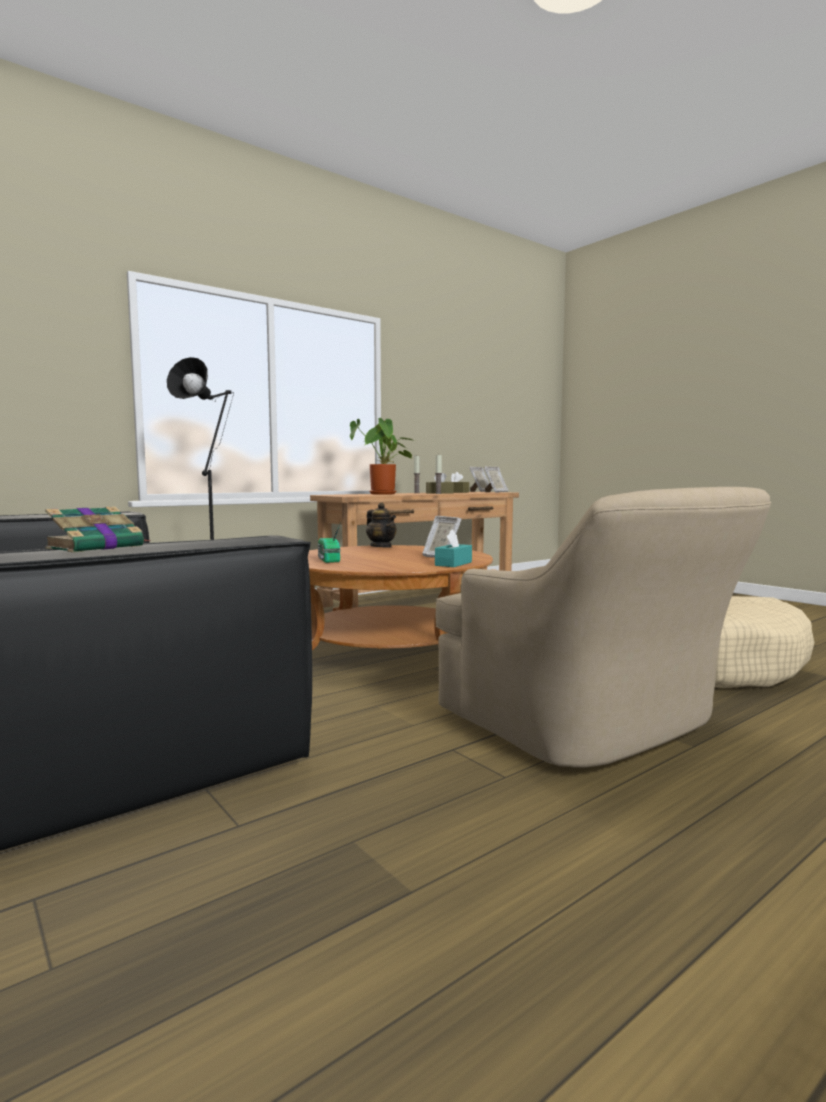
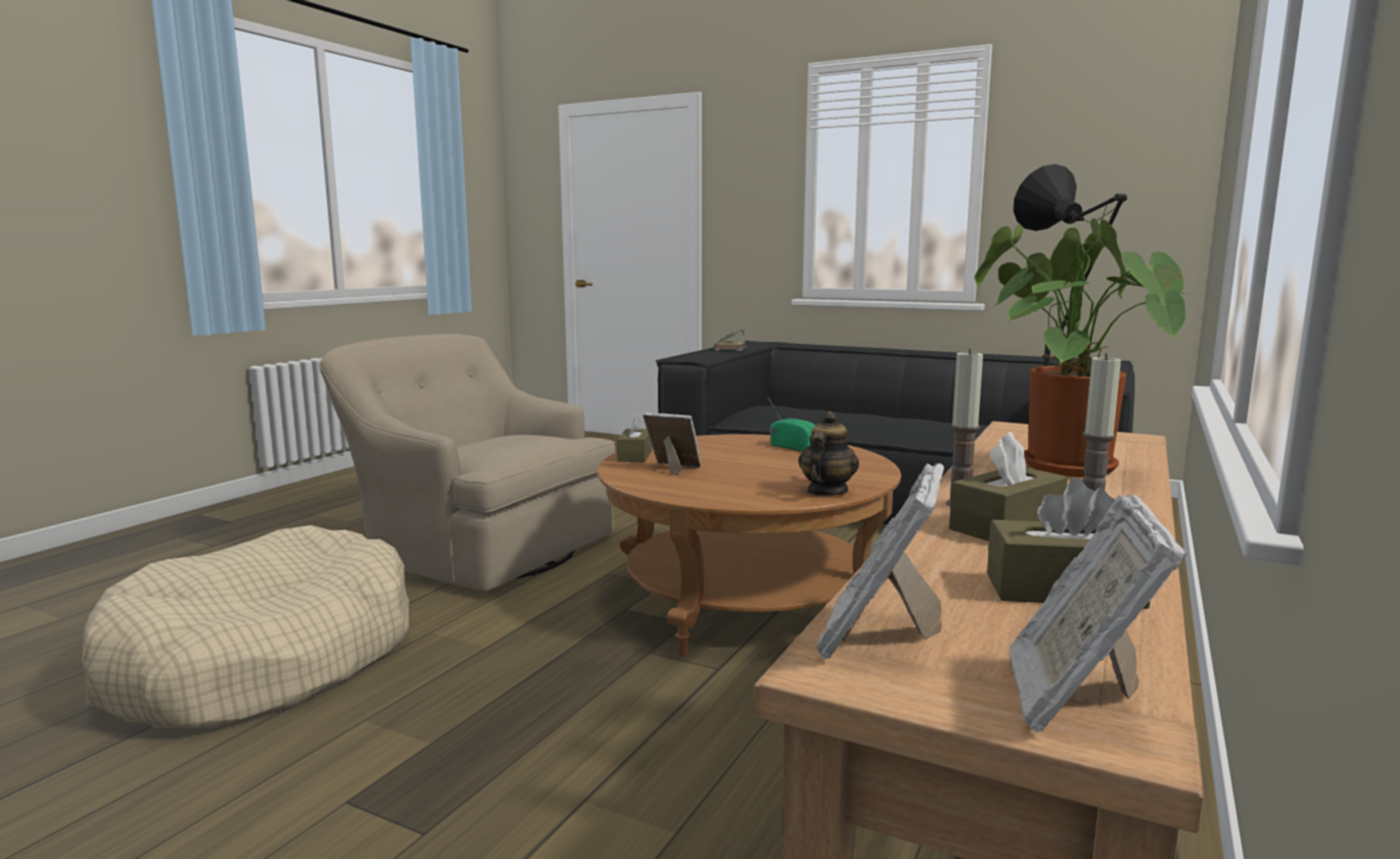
camera: 155 degrees right, 5 degrees up
teapot [366,502,397,547] -> teapot turned 90 degrees clockwise [798,411,859,496]
turquoise tissue box [435,529,472,567] -> brown tissue box [617,413,653,462]

